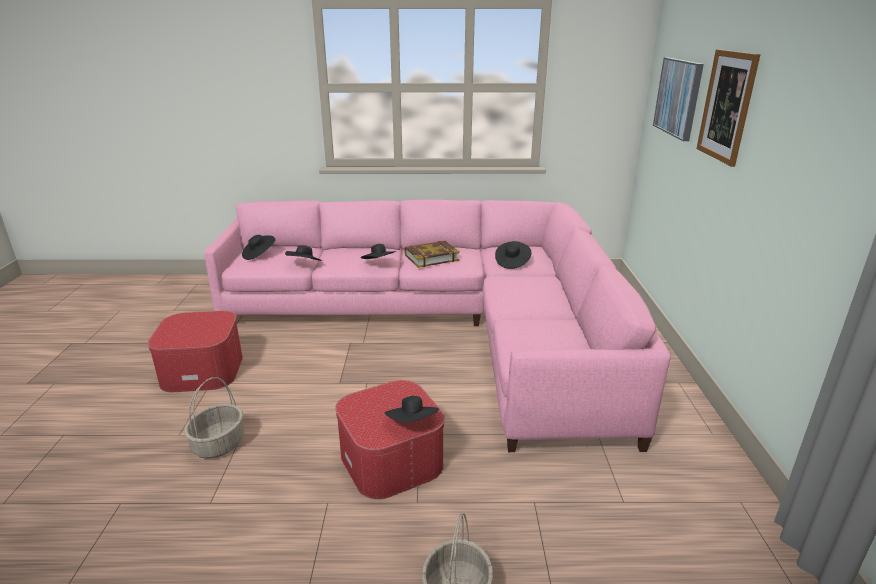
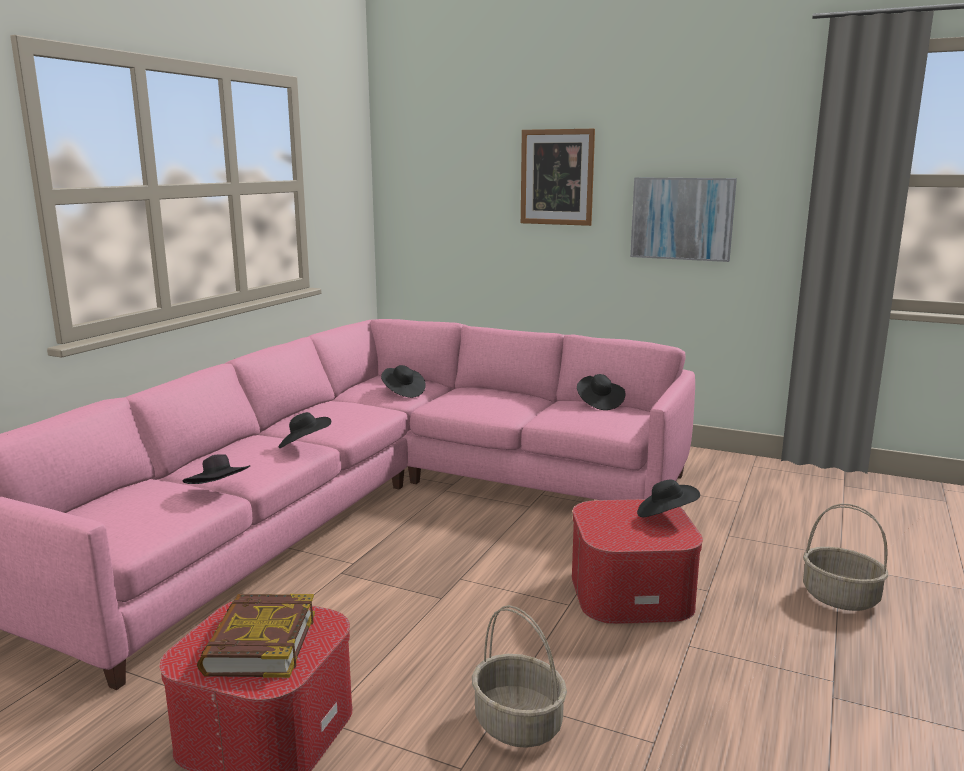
camera: 65 degrees left, 10 degrees down
black hat [242,235,276,260] -> black hat moved to [577,374,626,410]
book [404,241,460,268] -> book moved to [197,594,315,678]
picture [653,57,704,141] -> picture moved to [630,177,737,262]

